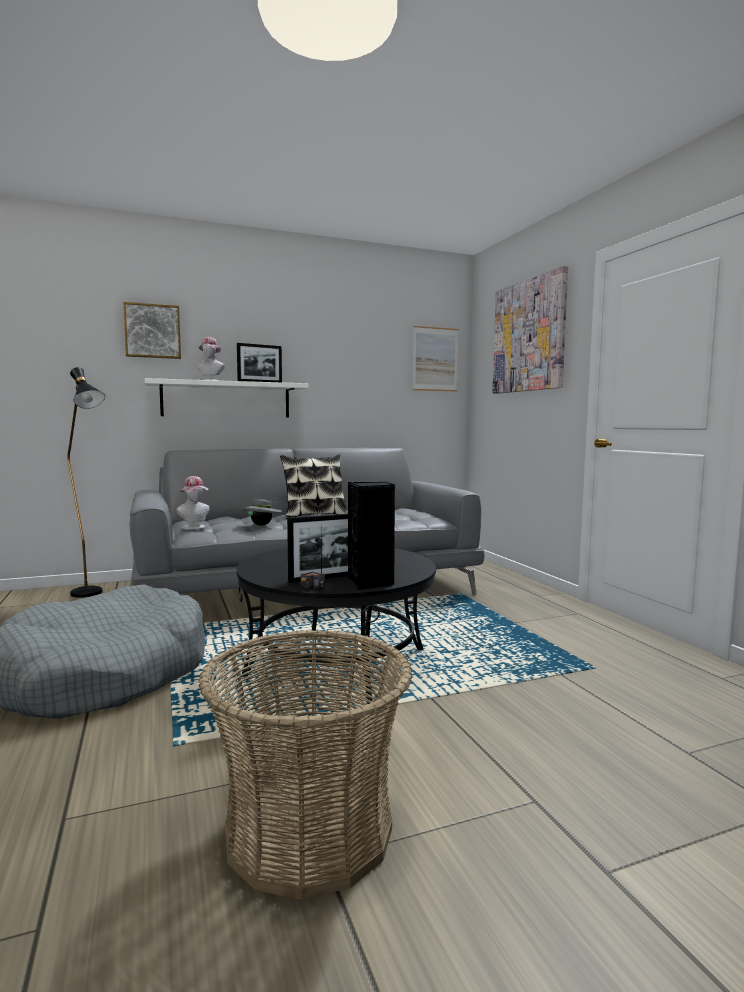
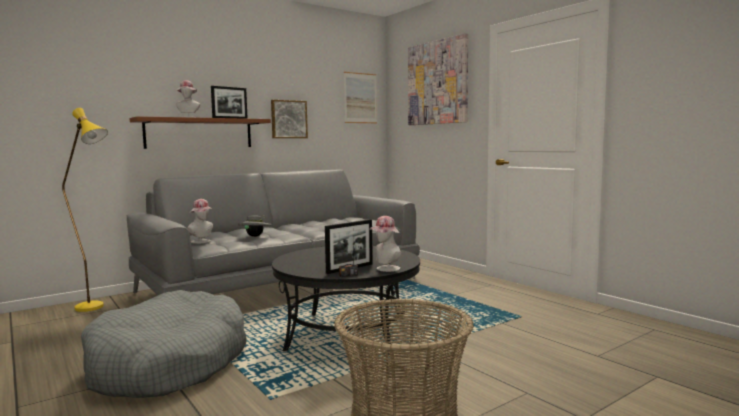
camera: 15 degrees left, 0 degrees up
black floor lamp [67,367,105,598] -> yellow floor lamp [62,108,108,312]
picture [123,302,181,359] -> picture moved to [271,100,308,138]
white shelf [145,378,308,418] -> brown shelf [130,116,271,149]
pillow [280,454,348,519] -> none
black speaker [348,482,395,590] -> hat [369,216,401,272]

